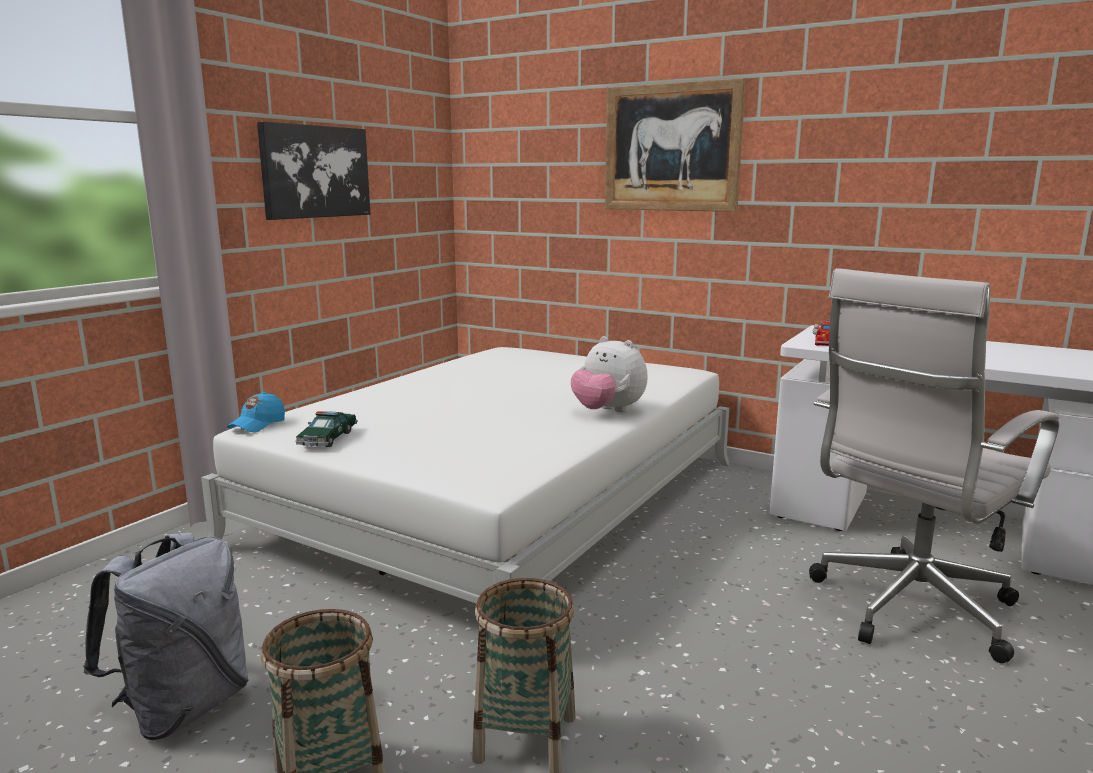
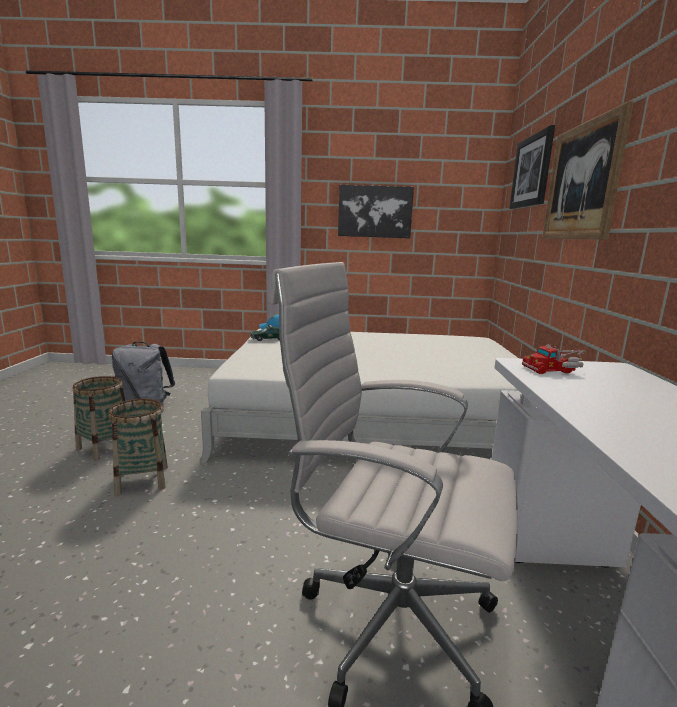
camera: 60 degrees right, 0 degrees up
plush toy [571,336,647,412] -> none
none -> picture [509,125,555,209]

